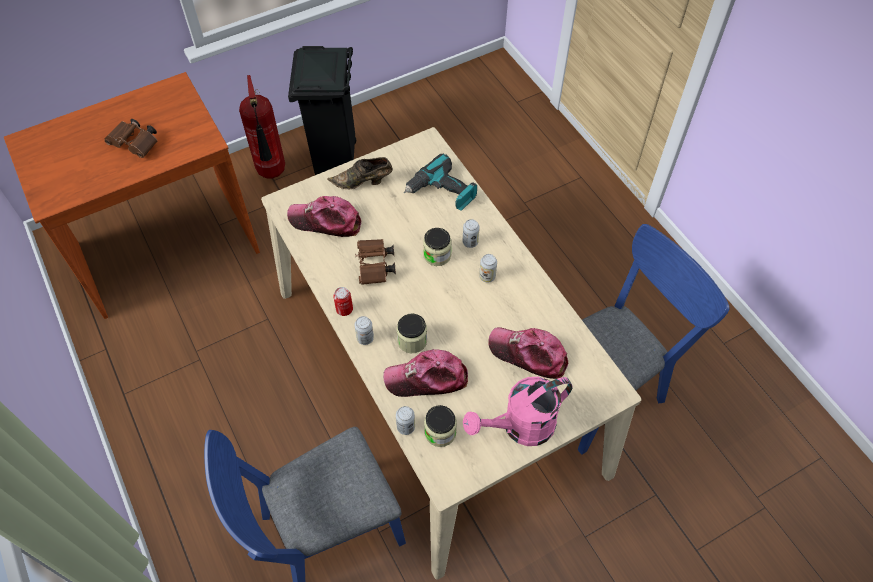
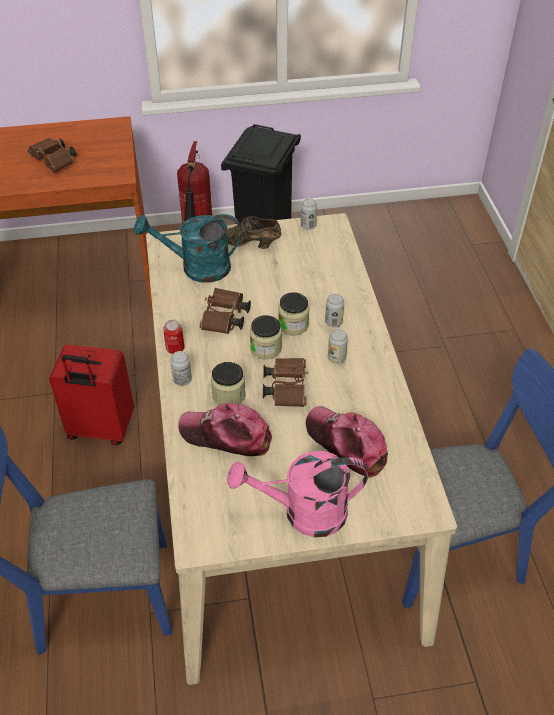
camera: 20 degrees right, 10 degrees down
cap [287,196,361,237] -> turquoise watering can [134,214,241,283]
can [396,406,415,435] -> can moved to [301,199,317,230]
power drill [404,153,477,211] -> none
jar [424,405,457,447] -> jar moved to [250,315,282,360]
none -> red suitcase [49,345,134,445]
none -> brown binoculars [263,358,308,407]

